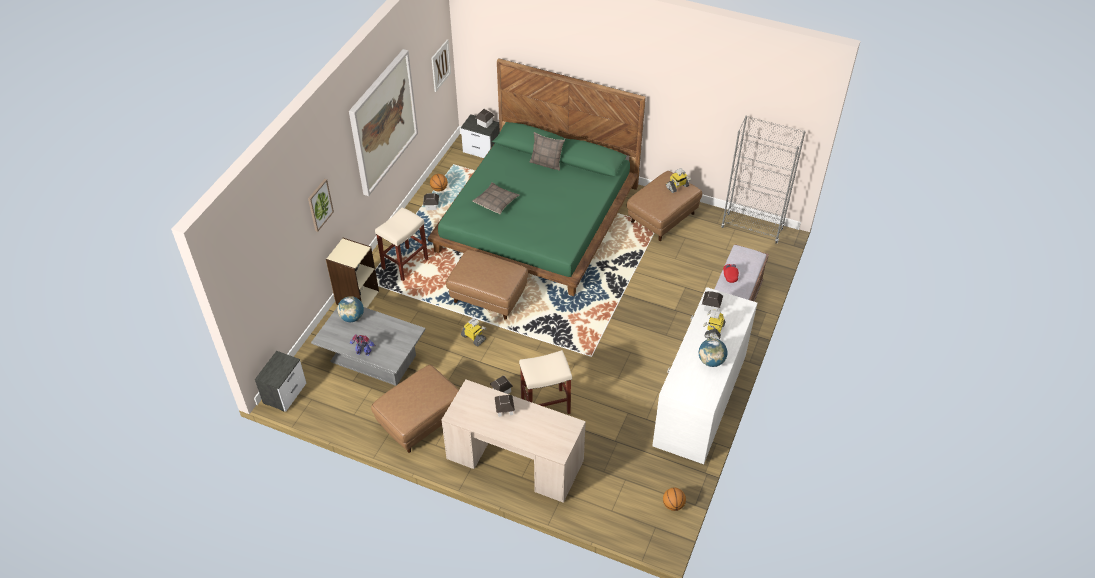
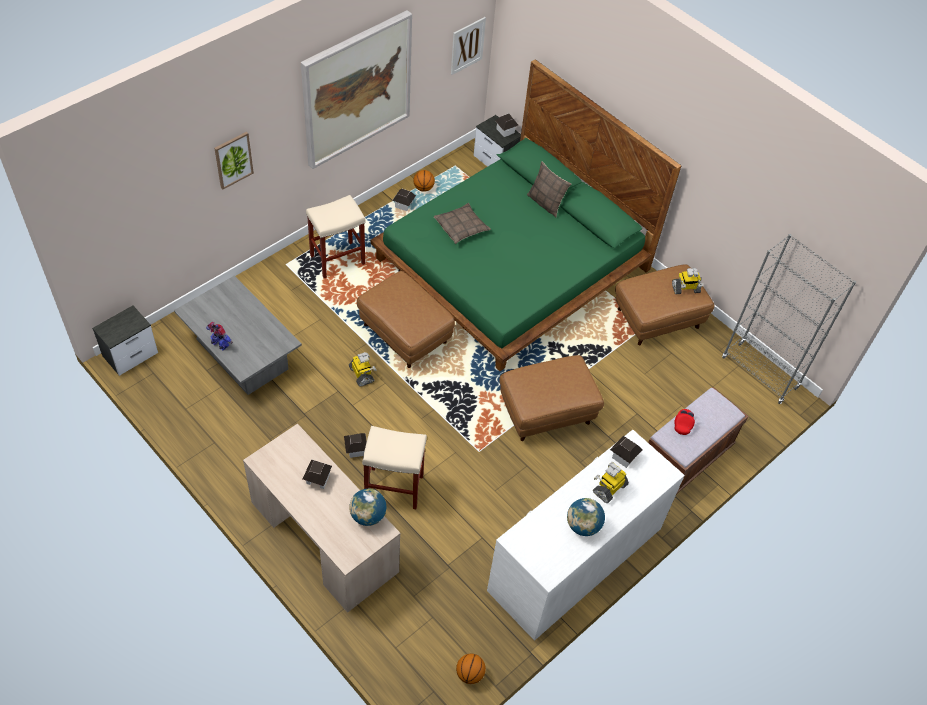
camera: 20 degrees right, 5 degrees up
beige bookcase [326,238,379,308] -> none
globe [337,296,364,322] -> globe moved to [349,489,386,526]
brown ottoman [371,365,459,453] -> brown ottoman moved to [499,355,604,441]

